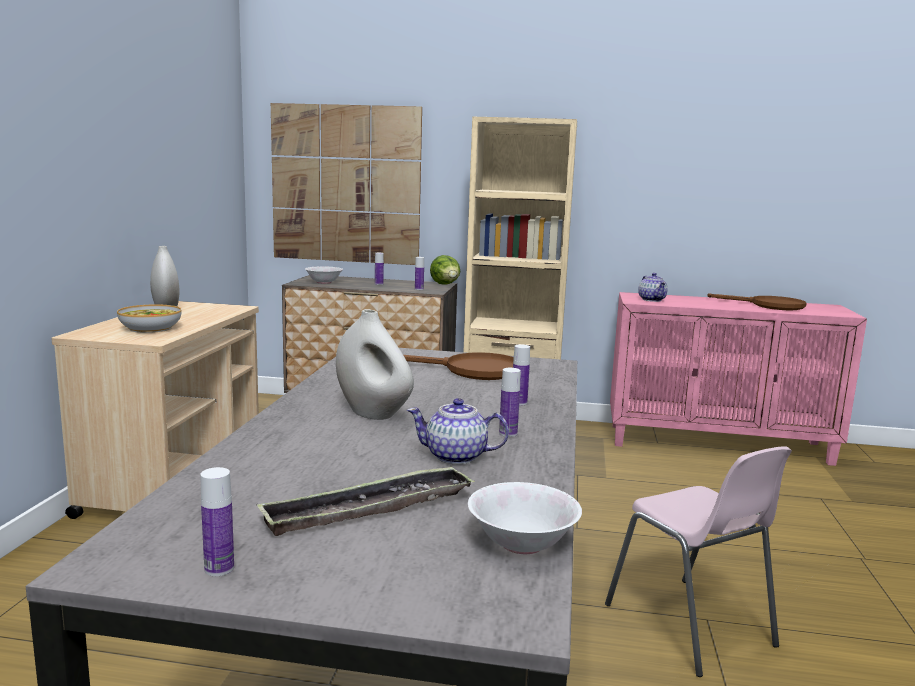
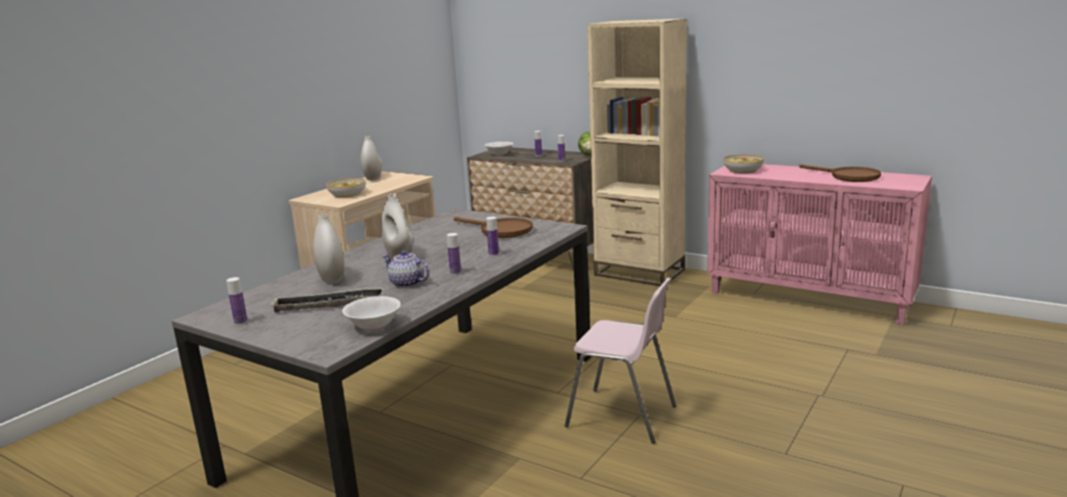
camera: 25 degrees right, 5 degrees up
picture [271,103,422,265] -> none
pink chair [605,446,792,677] -> pink chair turned 60 degrees counterclockwise [564,278,676,444]
teapot [638,273,668,302] -> bowl [723,154,764,174]
none -> white vase [313,214,345,283]

